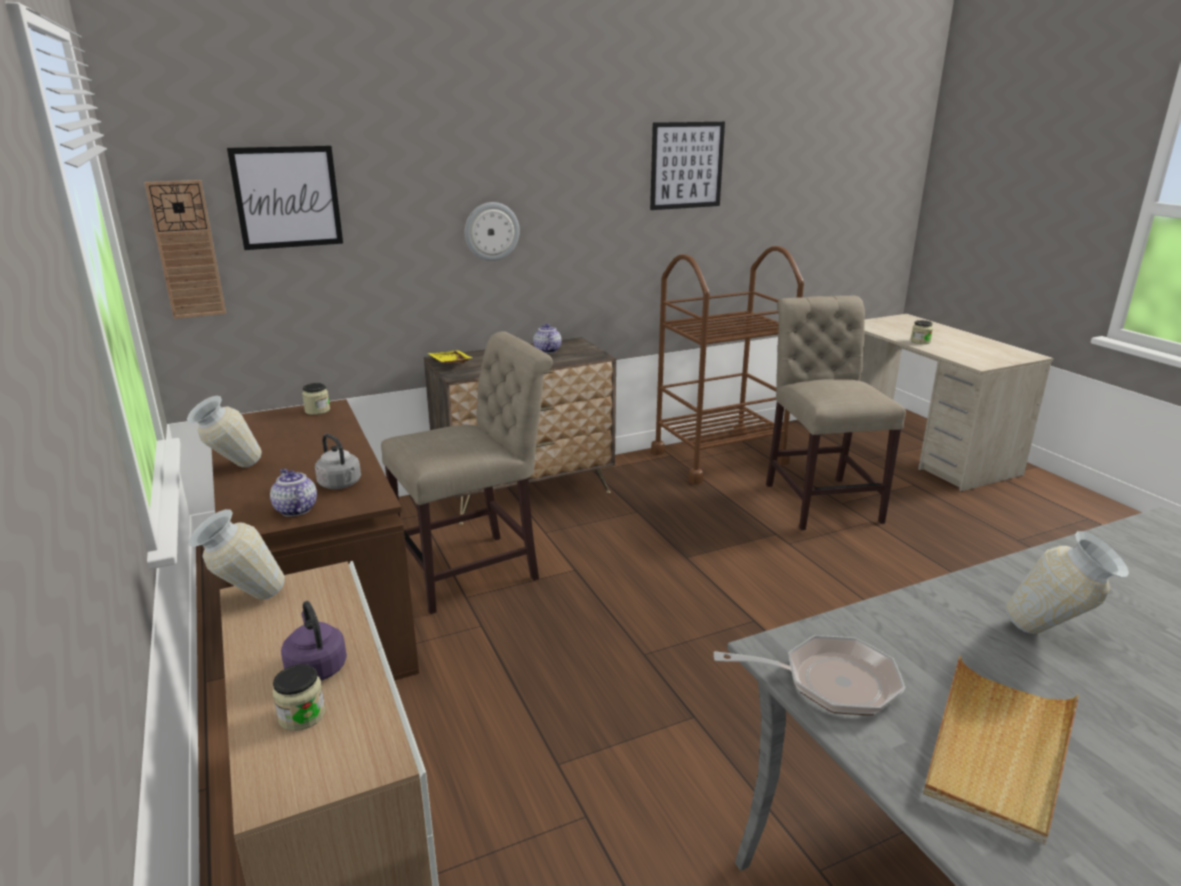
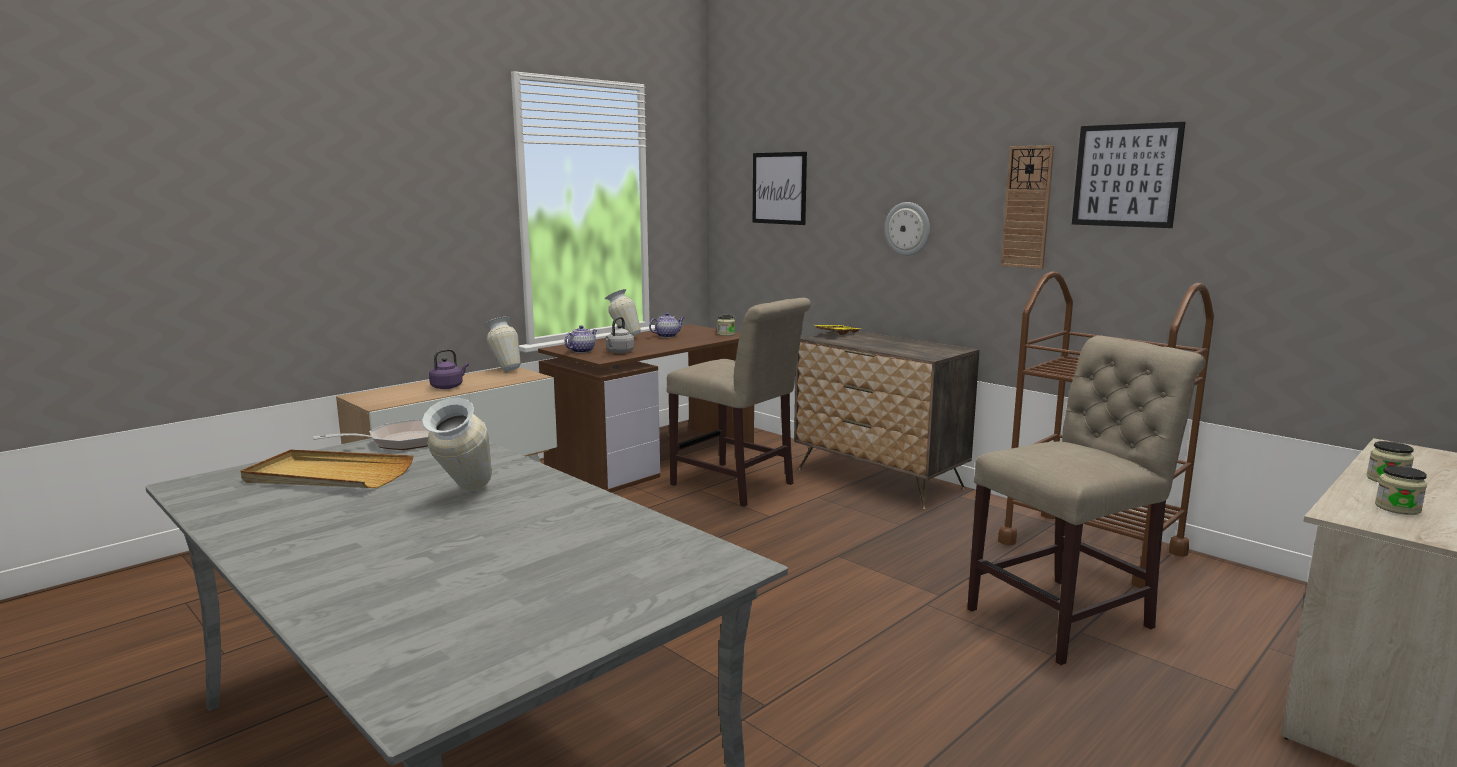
camera: 70 degrees right, 10 degrees down
wall clock [144,180,226,319] -> wall clock moved to [1001,145,1054,269]
jar [272,664,326,731] -> jar moved to [1375,466,1427,515]
teapot [533,324,562,353] -> teapot moved to [649,313,685,338]
frying pan [714,635,906,715] -> frying pan turned 105 degrees counterclockwise [313,419,429,450]

